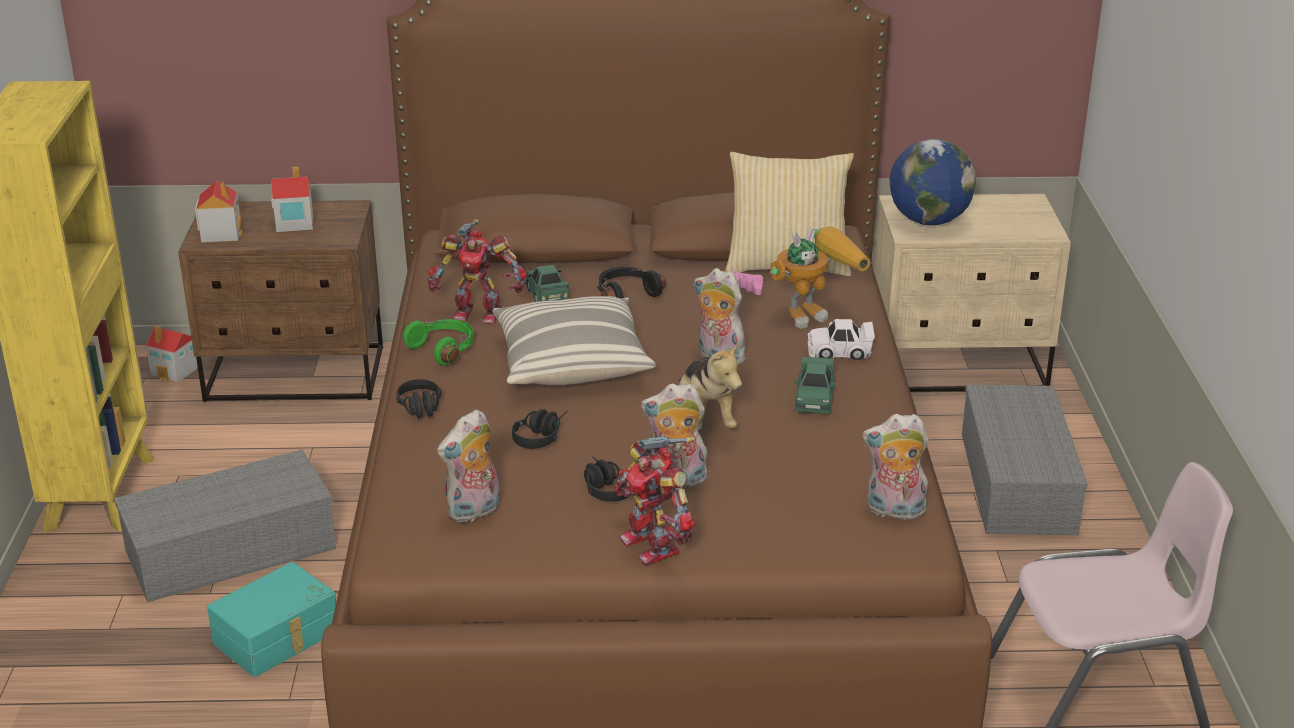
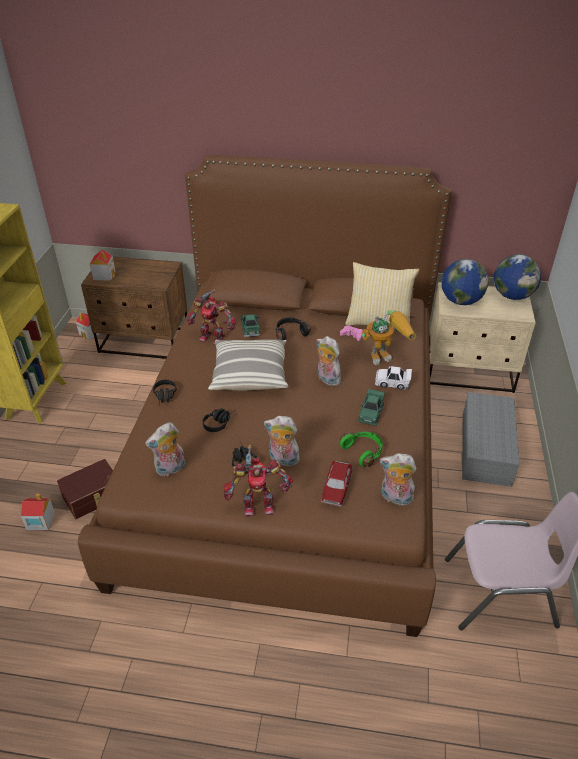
camera: 10 degrees right, 10 degrees up
grey storage box [114,450,336,602] -> none
turquoise storage box [207,562,336,677] -> brown storage box [57,459,113,519]
toy house [271,167,313,232] -> toy house moved to [21,494,55,530]
green headphones [403,319,474,366] -> green headphones moved to [340,432,383,467]
toy robot [613,437,695,565] -> toy robot turned 75 degrees counterclockwise [224,445,293,516]
plush toy [679,342,742,430] -> none
none -> toy car [321,461,353,507]
none -> globe [494,254,541,300]

